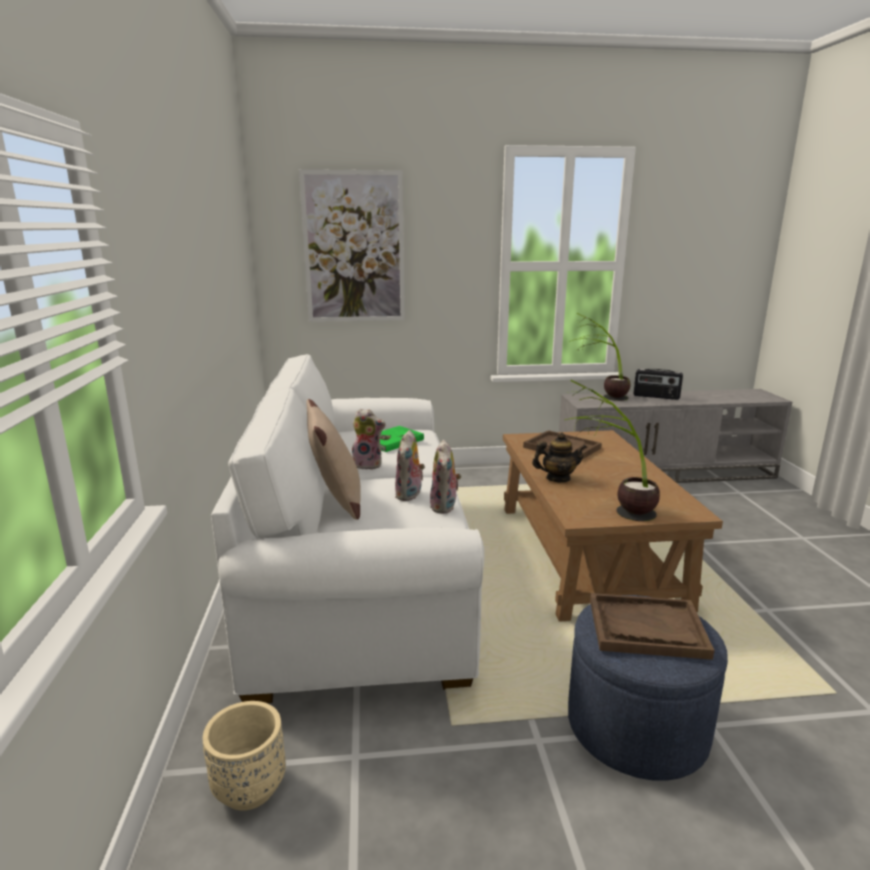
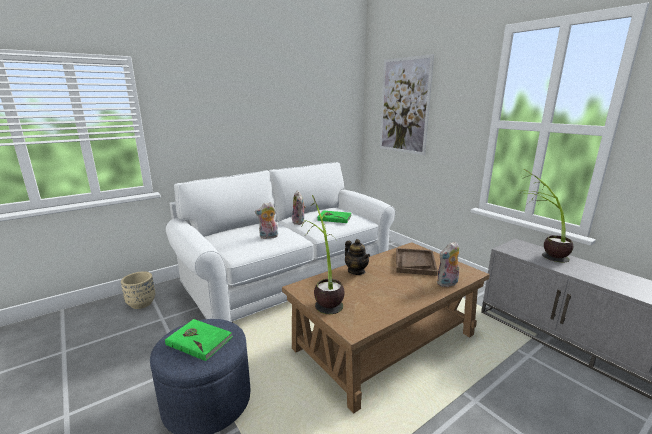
camera: 60 degrees right, 0 degrees up
beige pillow [306,399,361,520] -> none
plush toy [430,440,461,514] -> plush toy moved to [437,241,460,287]
brown tray [590,593,715,660] -> green book [165,319,233,361]
radio [634,369,683,400] -> none

